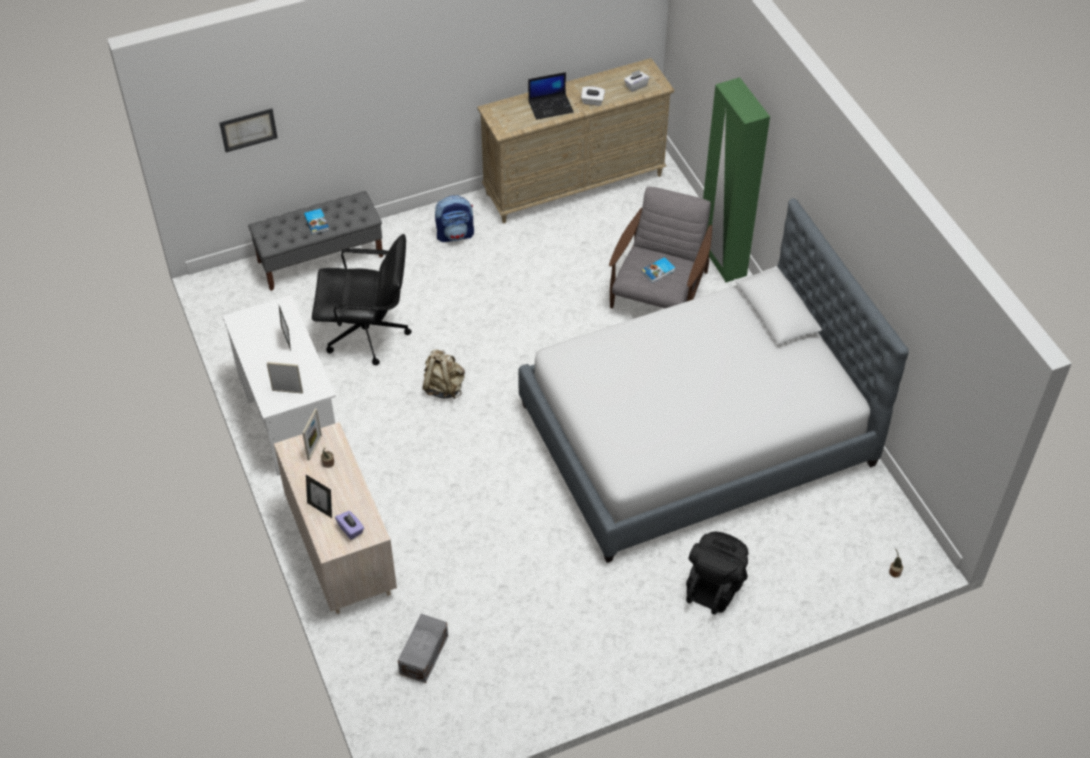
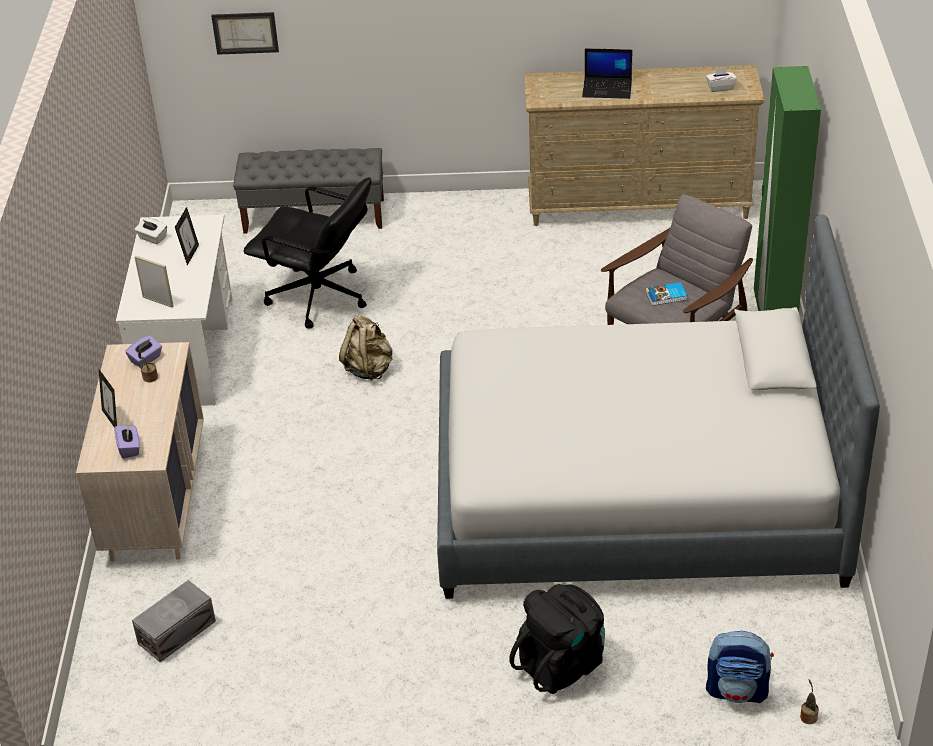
camera: 25 degrees right, 10 degrees down
picture frame [302,408,322,460] -> purple tissue box [125,335,162,368]
book [304,208,329,234] -> none
backpack [435,195,474,242] -> backpack moved to [706,631,774,703]
white tissue box [581,86,605,106] -> white tissue box moved to [135,217,167,244]

